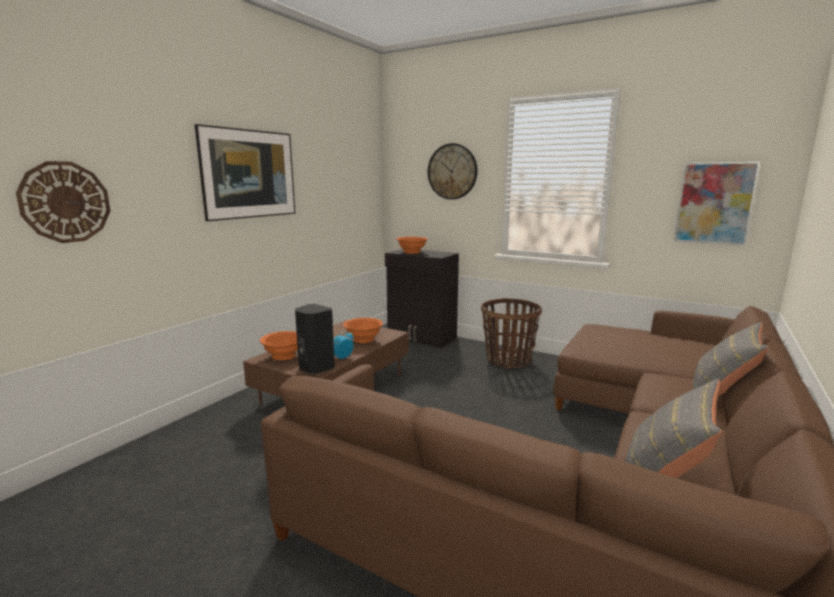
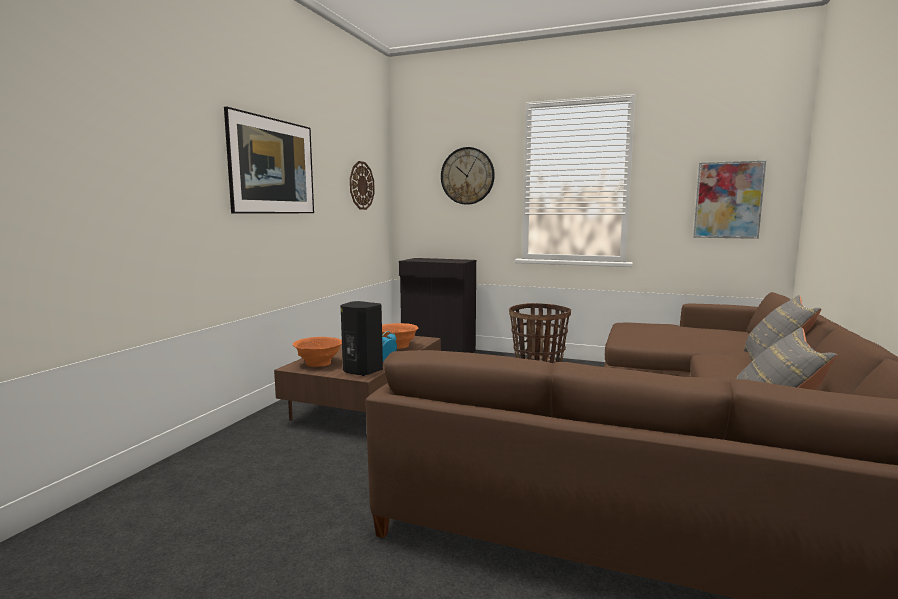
camera: 10 degrees left, 5 degrees down
wall clock [16,161,110,243] -> wall clock moved to [350,161,375,210]
orange bowl [396,237,428,254] -> none

